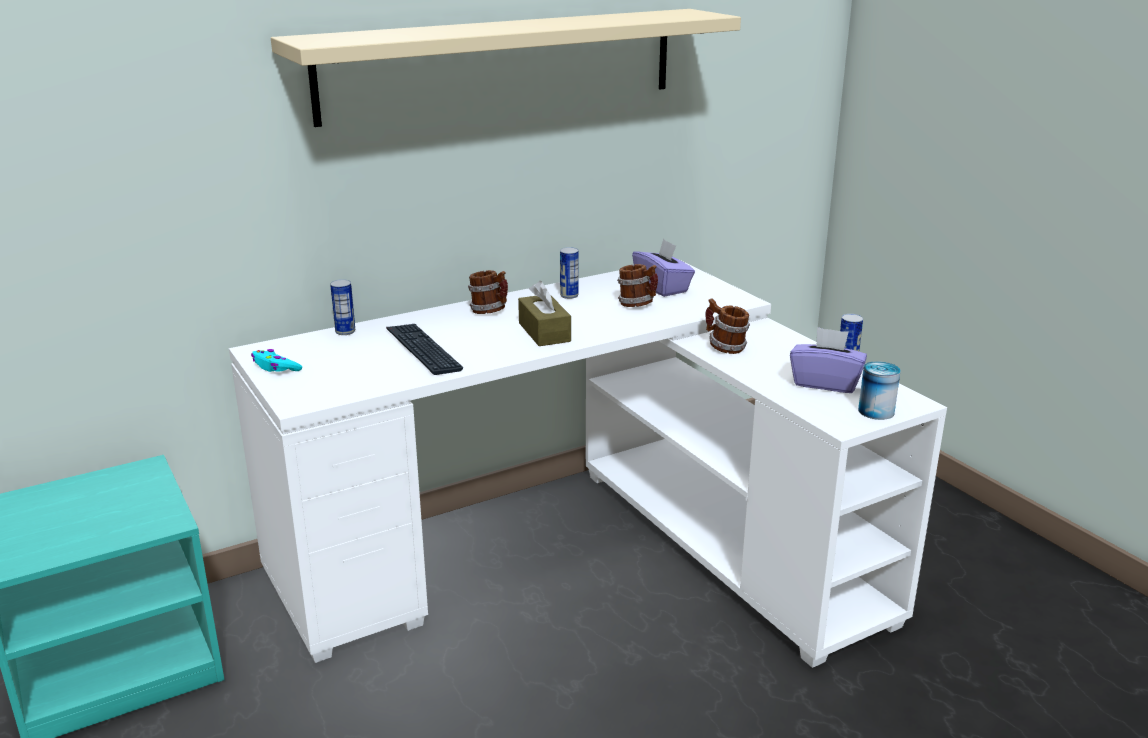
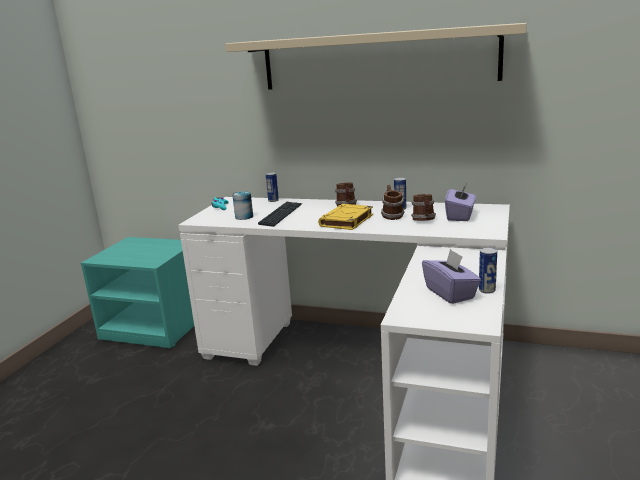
camera: 50 degrees right, 5 degrees down
brown tissue box [518,281,571,346] -> yellow book [318,204,373,230]
mug [705,298,750,354] -> mug moved to [381,185,405,220]
can [858,361,901,420] -> can moved to [232,191,253,220]

